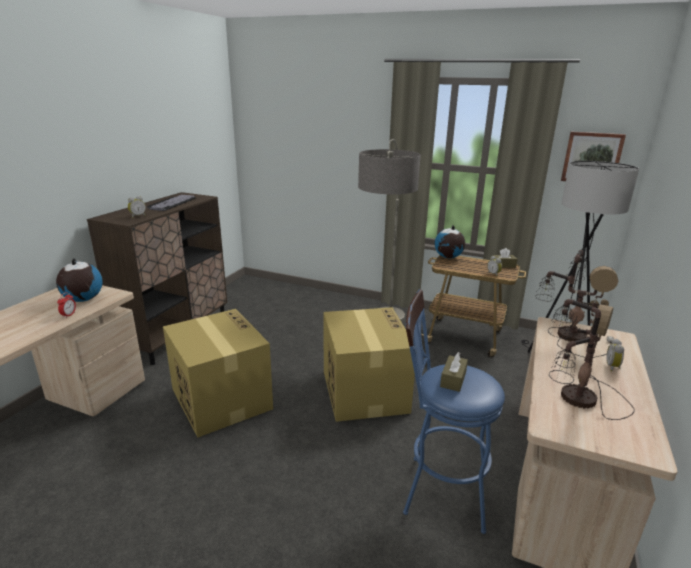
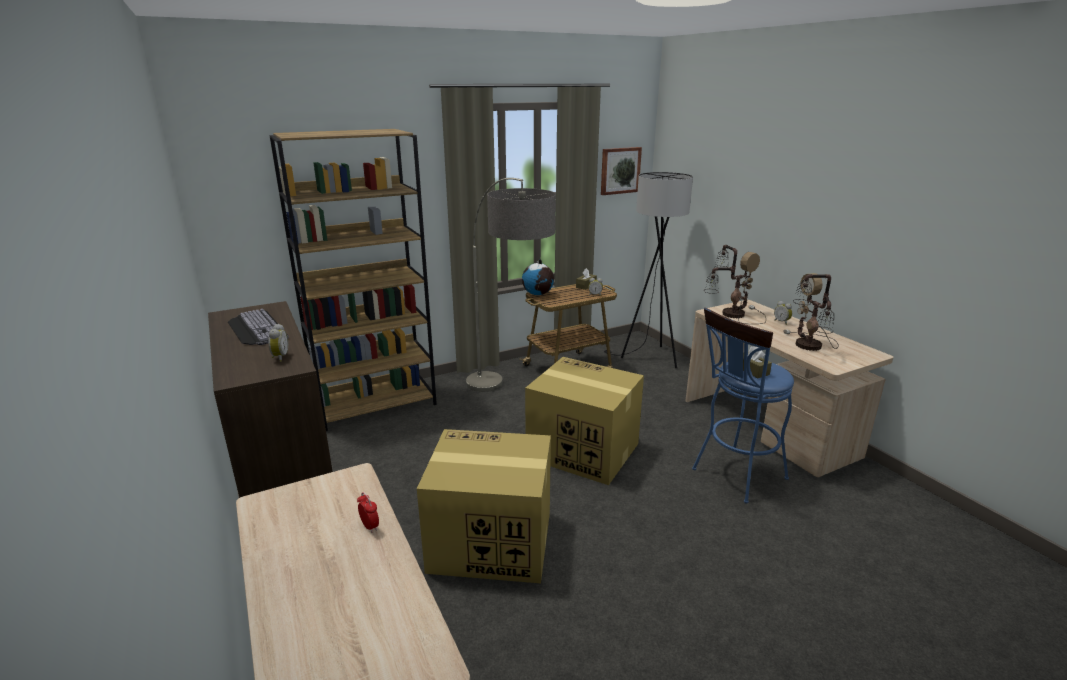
camera: 50 degrees left, 0 degrees up
globe [56,258,103,302] -> none
none -> brown bookcase [269,129,437,431]

